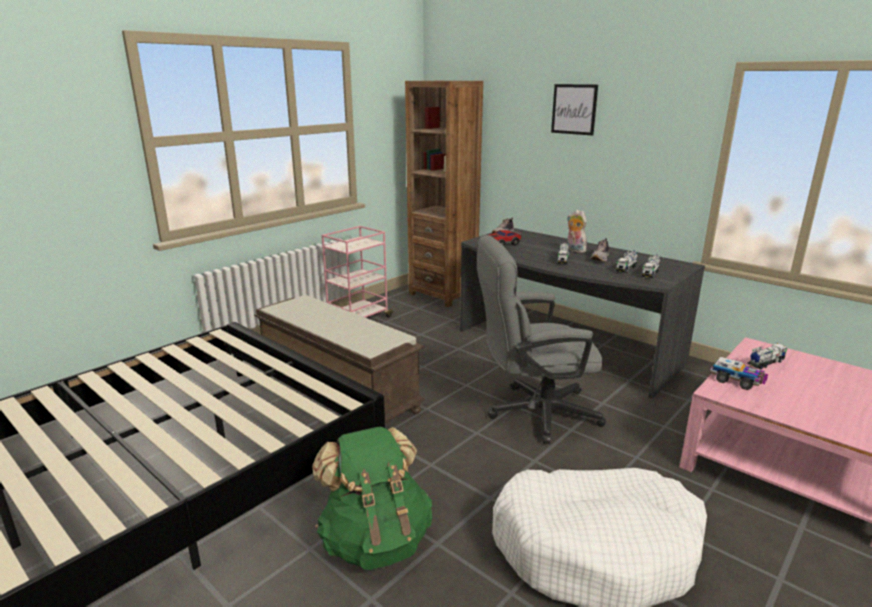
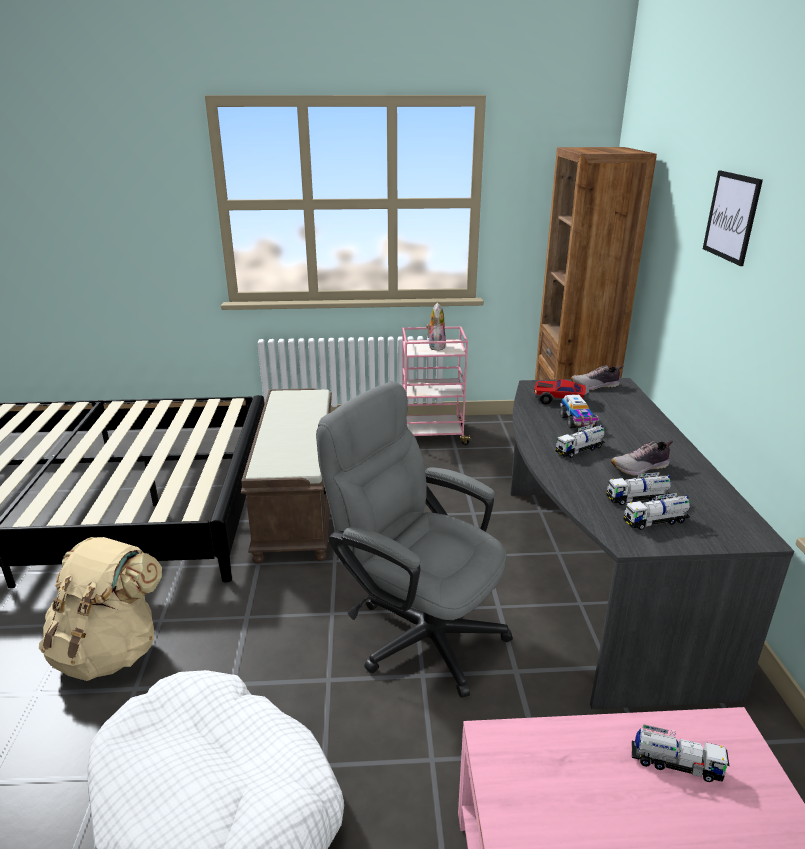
camera: 45 degrees right, 5 degrees up
green backpack [312,427,432,570] -> beige backpack [39,537,162,681]
plush toy [567,210,587,253] -> plush toy moved to [426,303,446,351]
toy truck [710,357,768,390] -> toy truck moved to [560,395,599,428]

